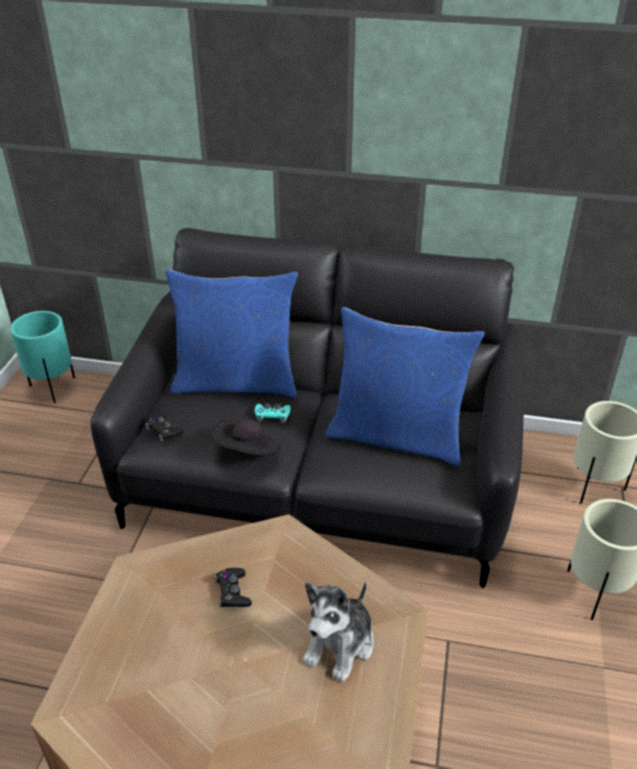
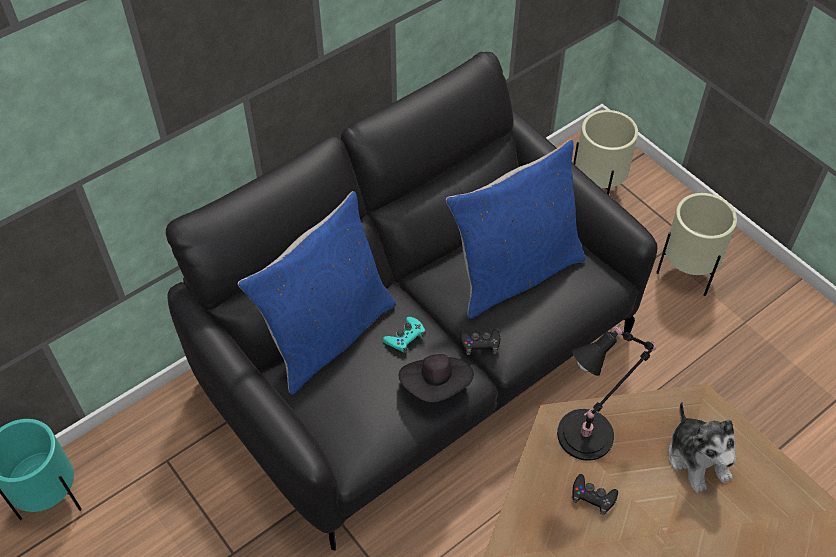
camera: 50 degrees left, 15 degrees up
black game controller [145,414,184,442] -> black game controller moved to [460,329,501,355]
none -> black table lamp [557,324,656,461]

